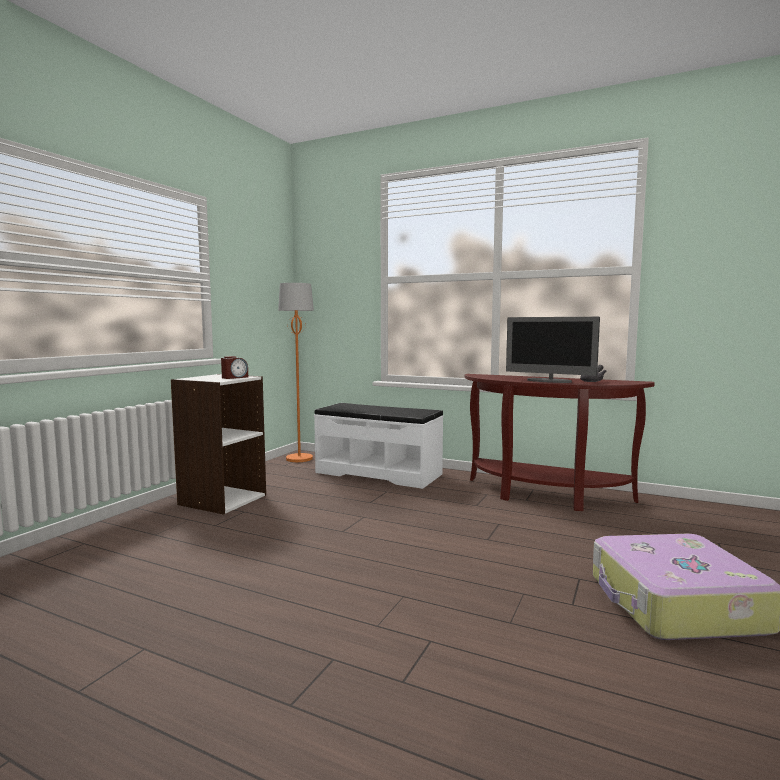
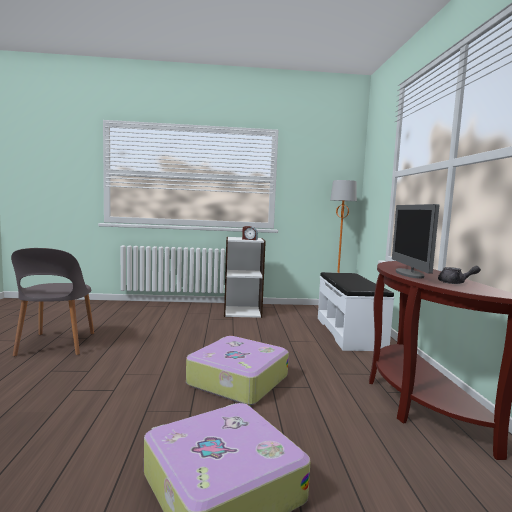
camera: 60 degrees right, 0 degrees up
none -> grey chair [11,248,94,357]
none -> suitcase [186,336,289,405]

